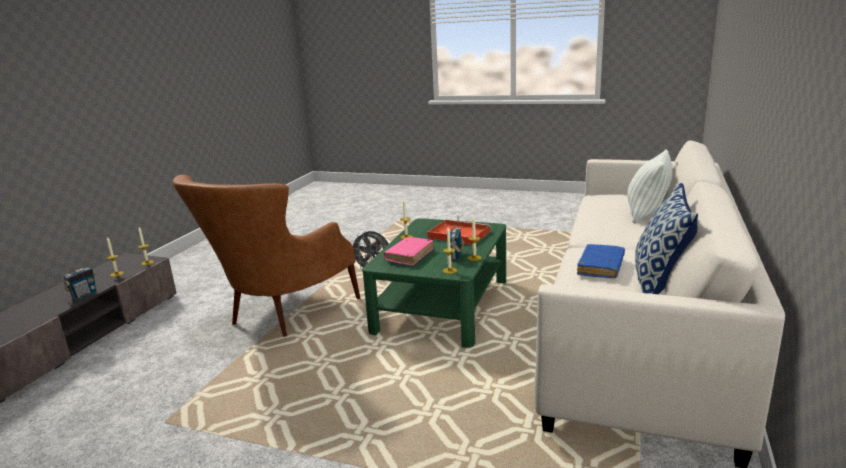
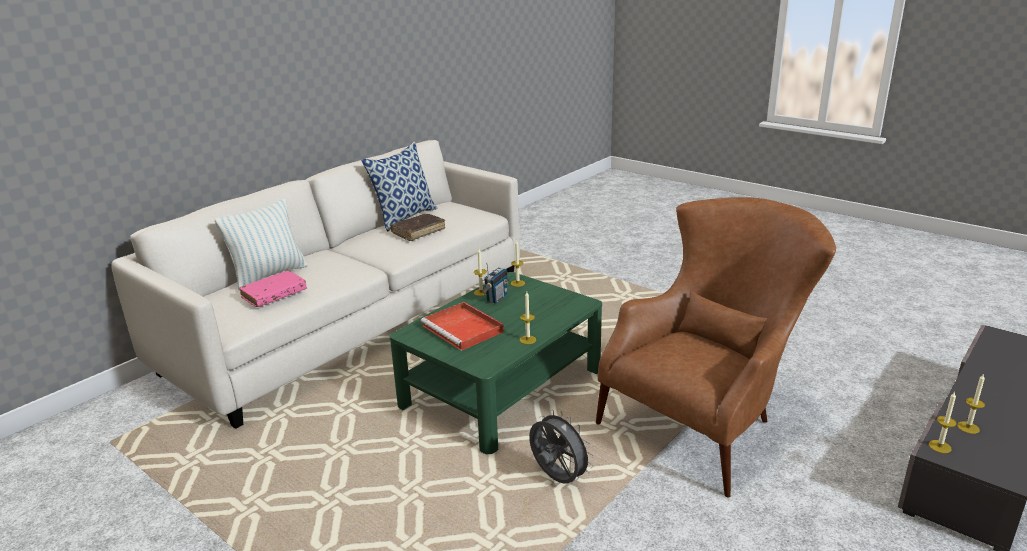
camera: 160 degrees left, 5 degrees up
radio [62,263,96,299] -> none
pink book [384,237,433,265] -> pink book moved to [239,271,307,307]
blue book [577,244,625,278] -> brown book [390,214,445,241]

